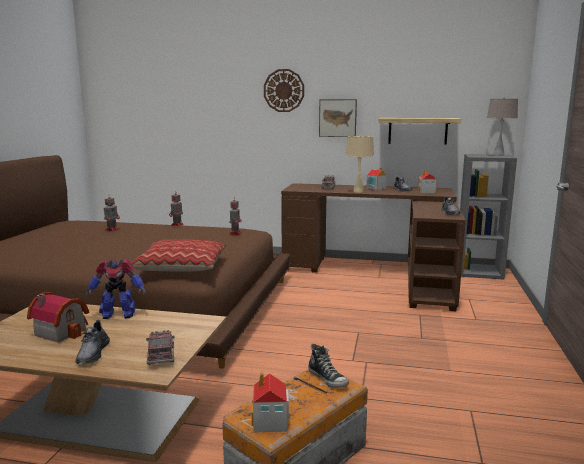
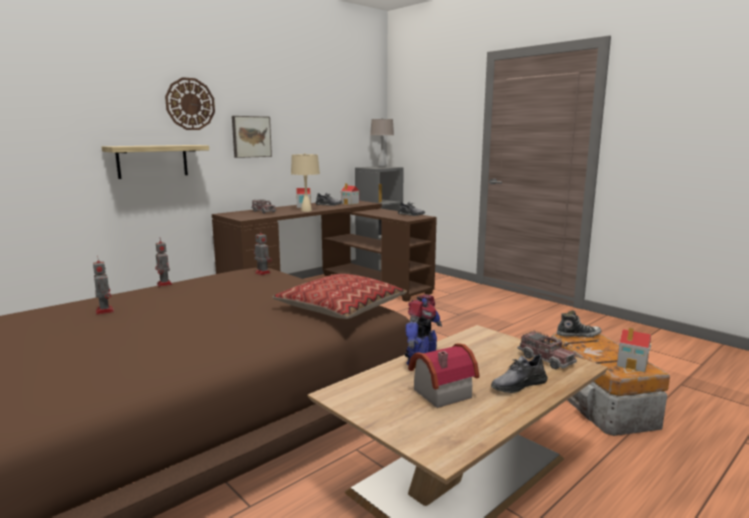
camera: 55 degrees left, 0 degrees up
grey shoe [75,320,110,364] -> grey shoe turned 120 degrees clockwise [491,353,548,393]
toy truck [146,330,175,365] -> toy truck turned 150 degrees counterclockwise [517,331,577,369]
shelf [378,118,461,145] -> shelf moved to [102,145,209,179]

